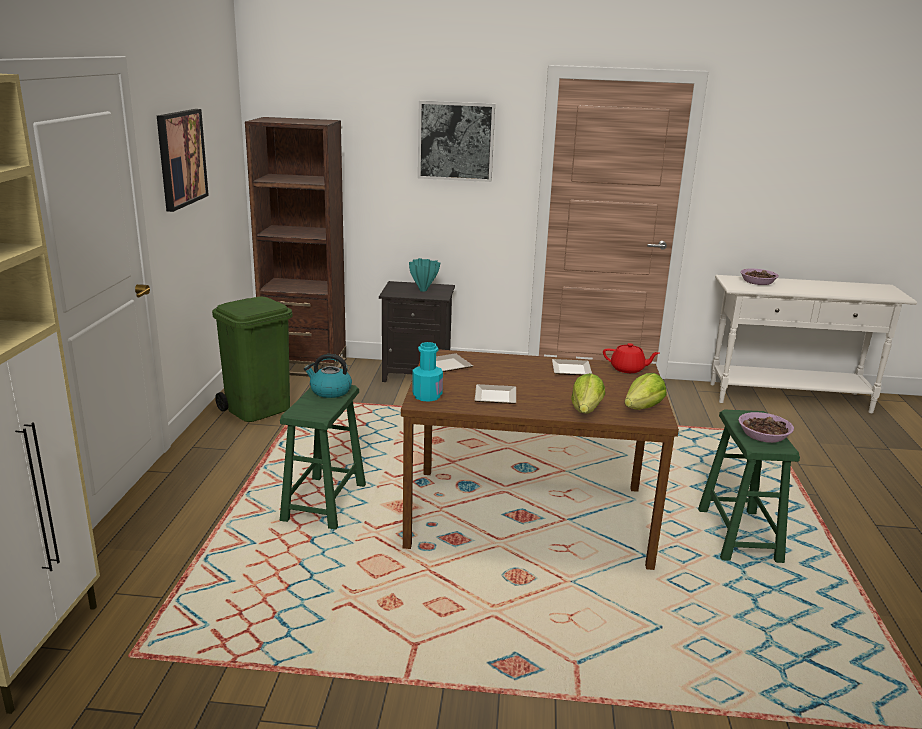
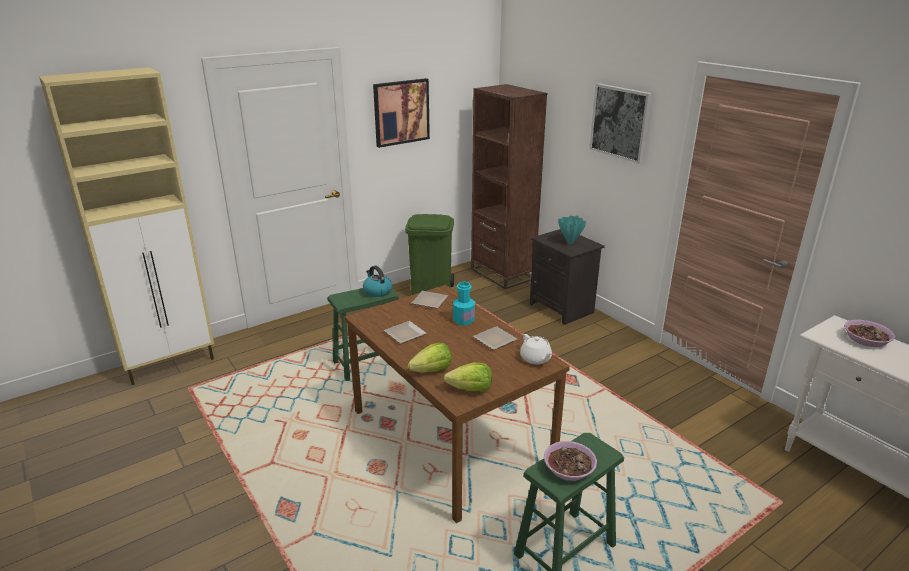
camera: 50 degrees right, 5 degrees up
turquoise bottle [412,342,443,402] -> turquoise bottle moved to [453,282,475,325]
red teapot [603,343,660,373] -> white teapot [520,334,552,365]

